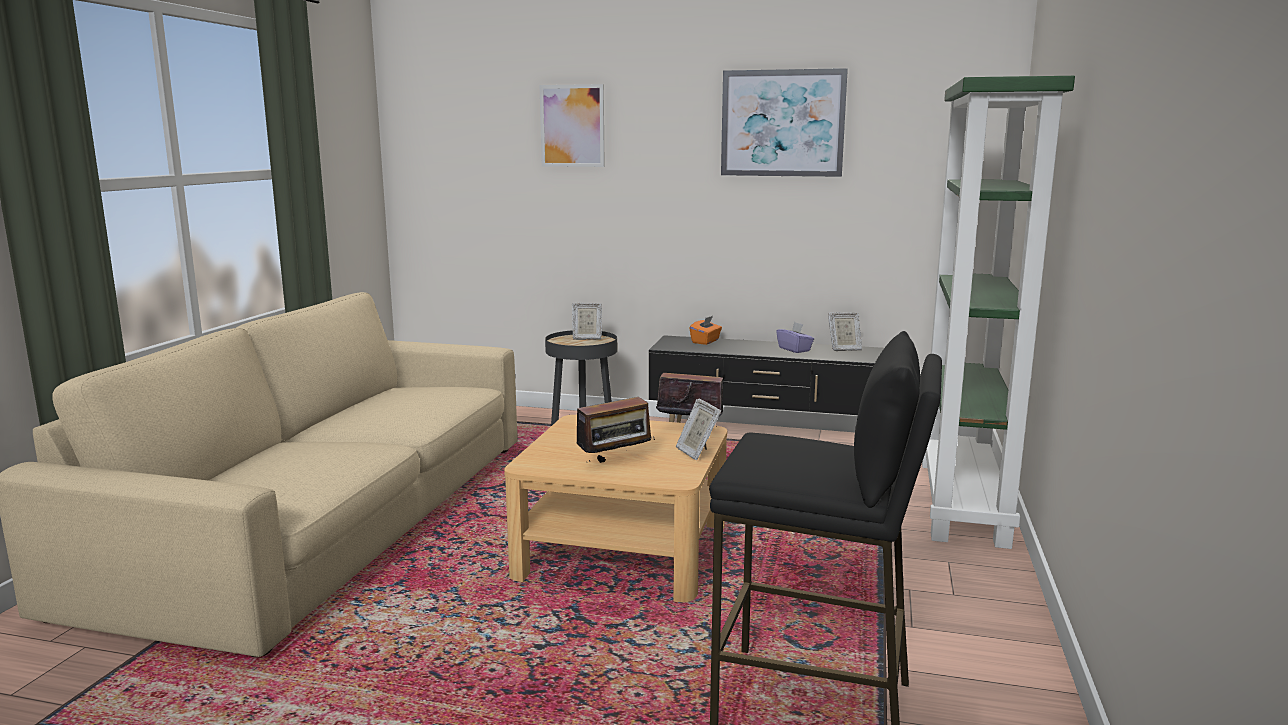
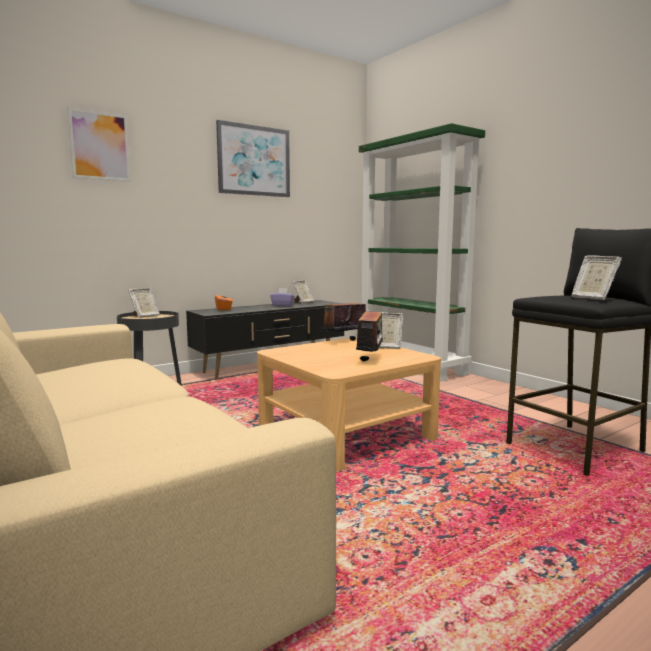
camera: 50 degrees left, 5 degrees down
none -> picture frame [571,255,622,300]

